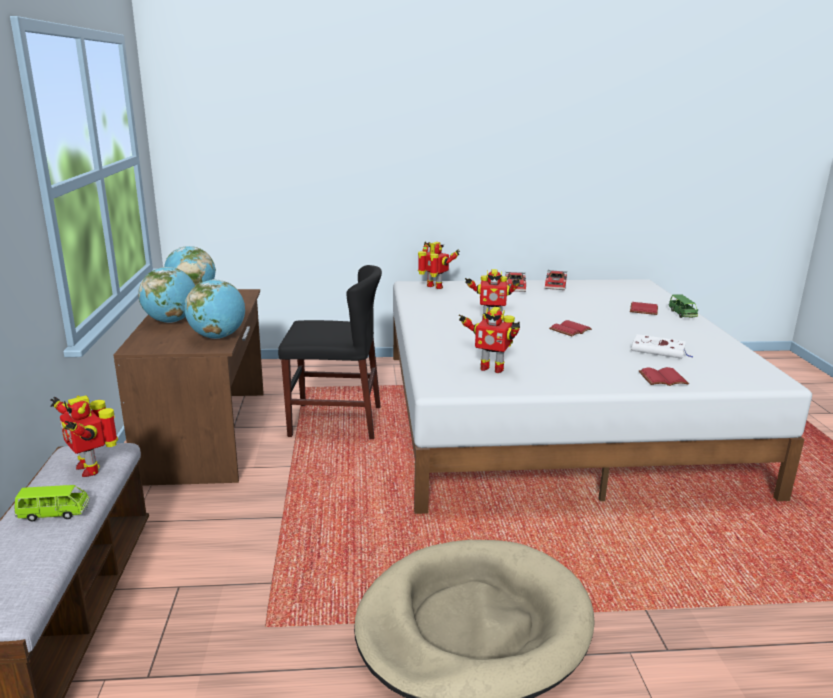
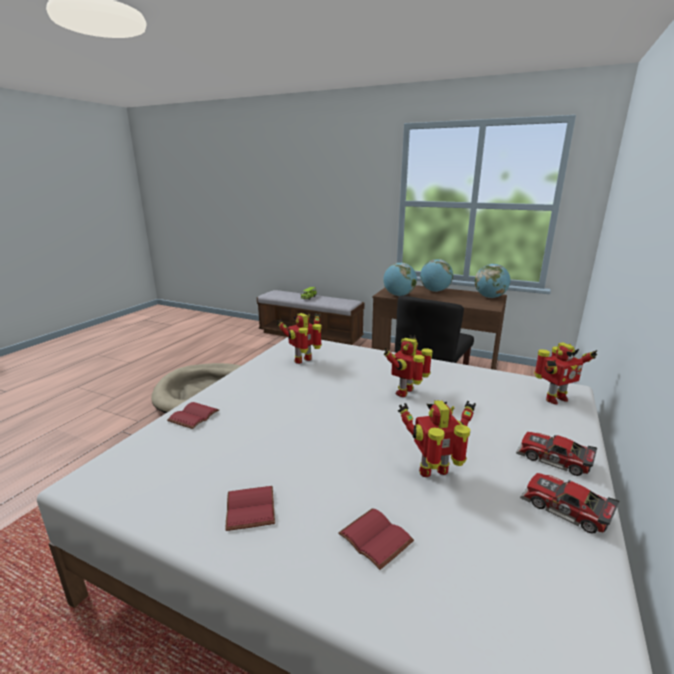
camera: 120 degrees right, 0 degrees up
toy robot [51,395,118,477] -> toy robot moved to [398,400,476,477]
red book [549,320,592,336] -> red book moved to [225,486,275,531]
white book [631,334,693,359] -> none
green toy car [669,295,699,318] -> none

